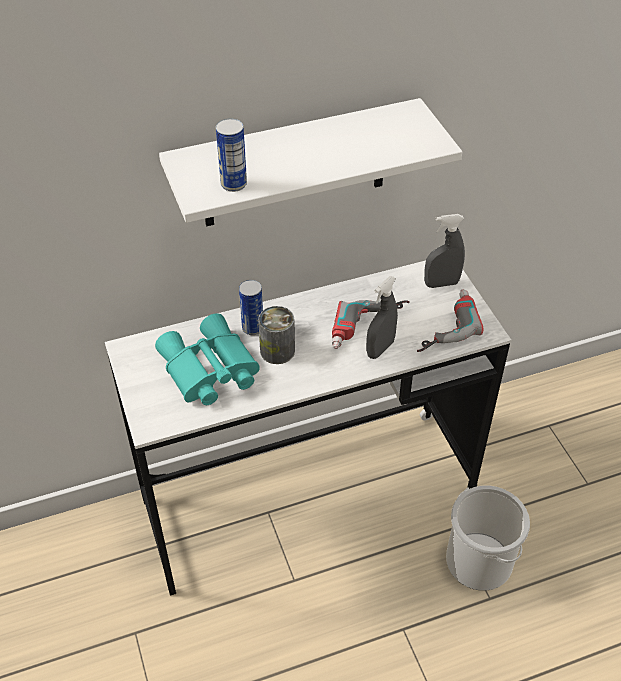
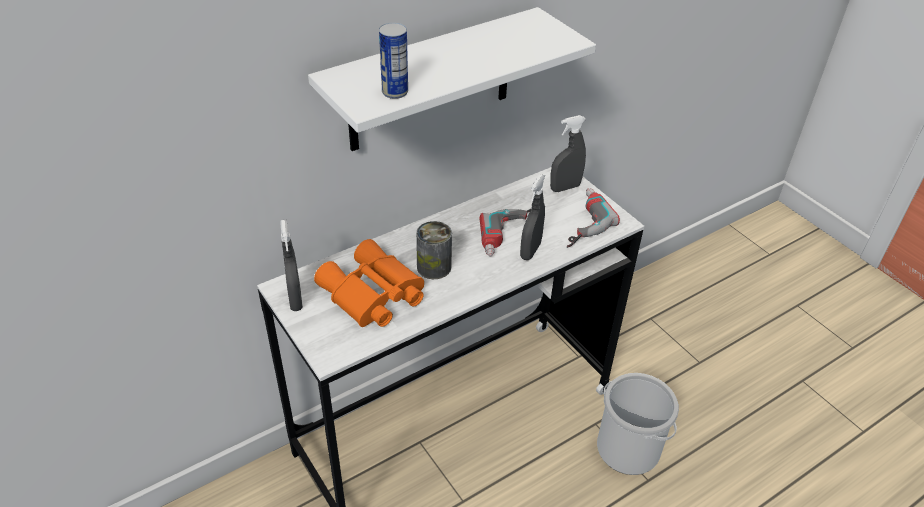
camera: 15 degrees left, 5 degrees down
turquoise binoculars [155,313,260,405] -> orange binoculars [314,239,424,327]
can [239,280,263,335] -> none
none -> grey spray bottle [280,220,303,311]

